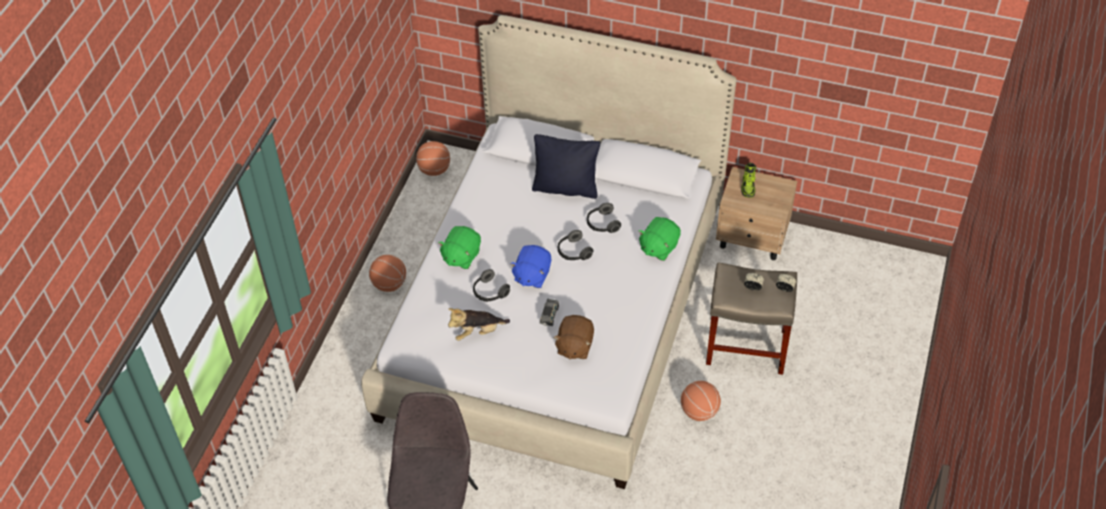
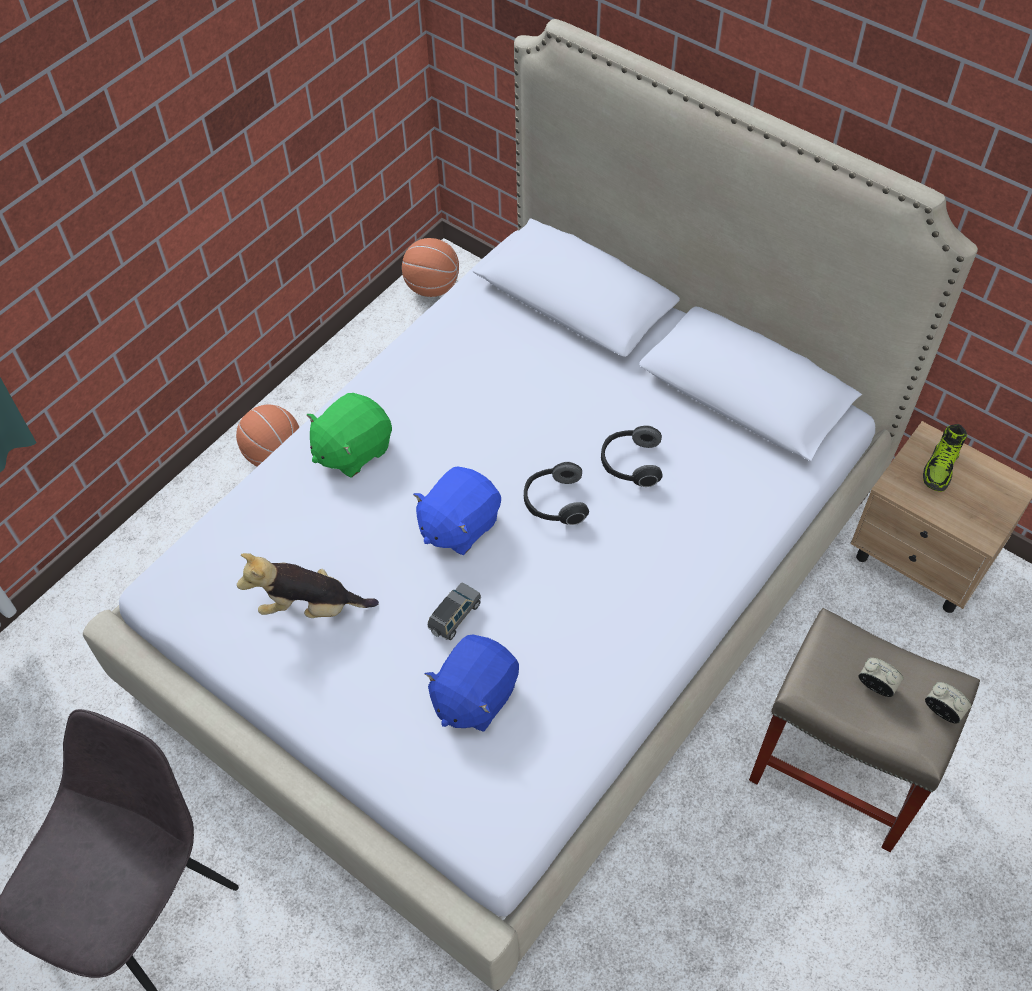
camera: 20 degrees right, 5 degrees up
headphones [473,269,510,302] -> none
black pillow [532,134,600,199] -> none
brown plush toy [553,315,594,359] -> blue plush toy [424,635,519,732]
green plush toy [638,217,681,261] -> none
basketball [681,381,721,421] -> none

